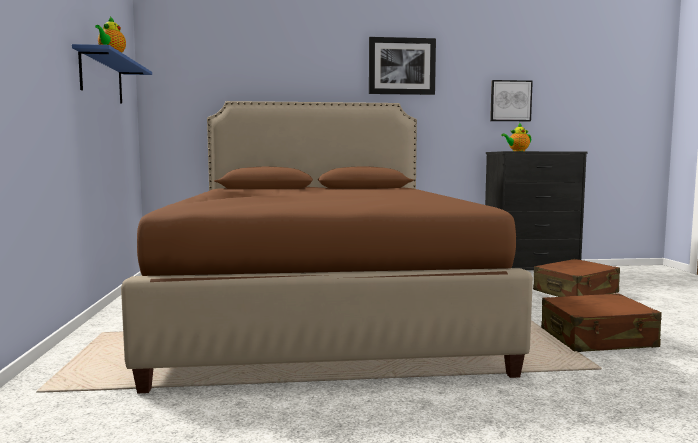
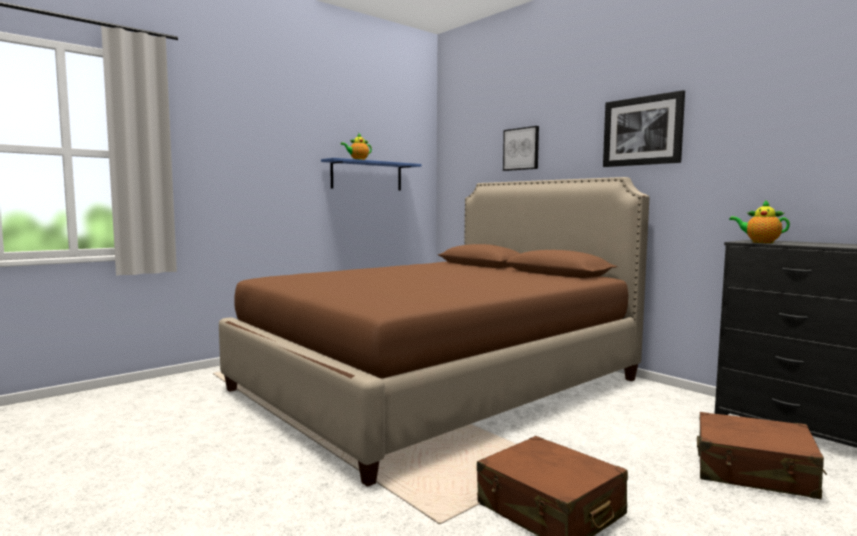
camera: 55 degrees right, 0 degrees up
picture [490,80,533,121] -> picture moved to [503,126,539,171]

